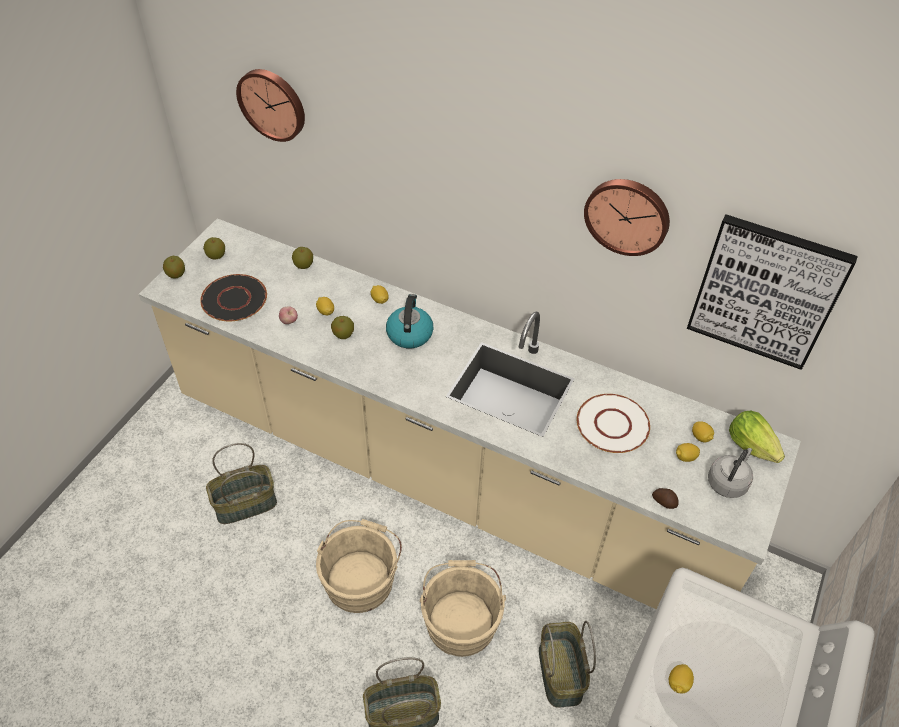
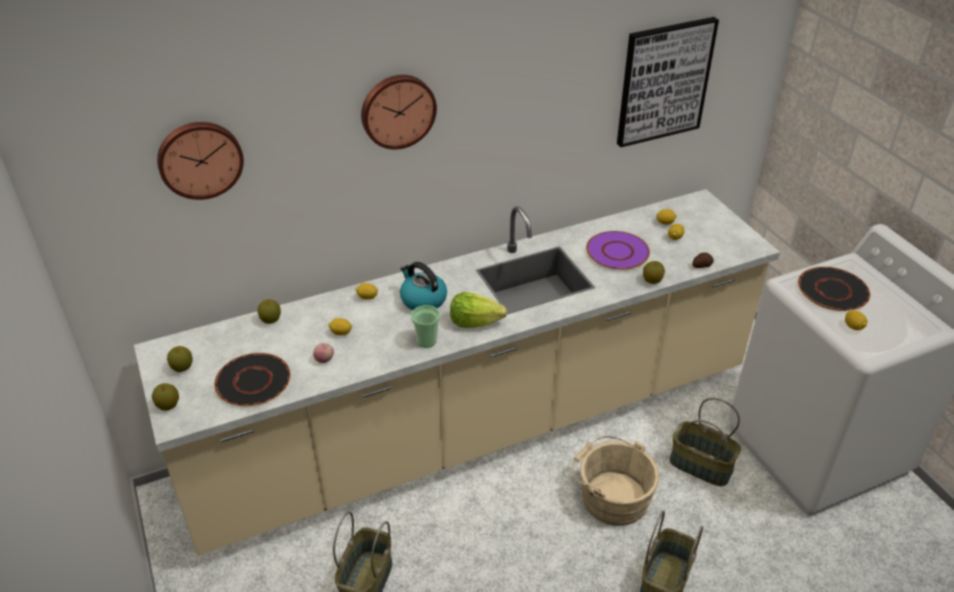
camera: 50 degrees left, 10 degrees down
beige bucket [316,519,402,613] -> none
apple [331,316,354,339] -> apple moved to [643,261,665,284]
white plate [577,394,650,453] -> purple plate [586,231,650,270]
wall clock [584,179,670,256] -> wall clock moved to [361,75,437,150]
grey kettle [708,448,753,498] -> none
lettuce [729,411,785,463] -> lettuce moved to [450,292,507,328]
none -> cup [411,305,440,348]
none -> black plate [798,267,870,311]

